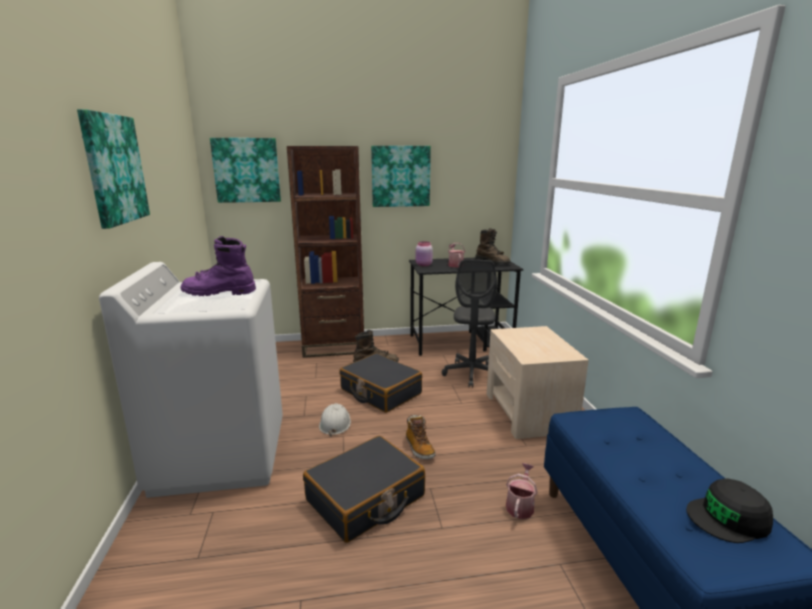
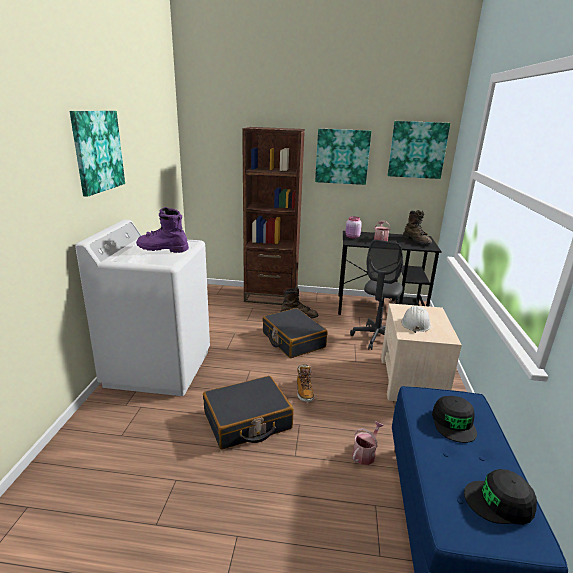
camera: 15 degrees right, 5 degrees up
picture [210,138,281,203] -> picture moved to [388,121,450,179]
white hard hat [319,403,351,437] -> white hard hat moved to [401,306,431,333]
none -> black cap [432,396,477,443]

